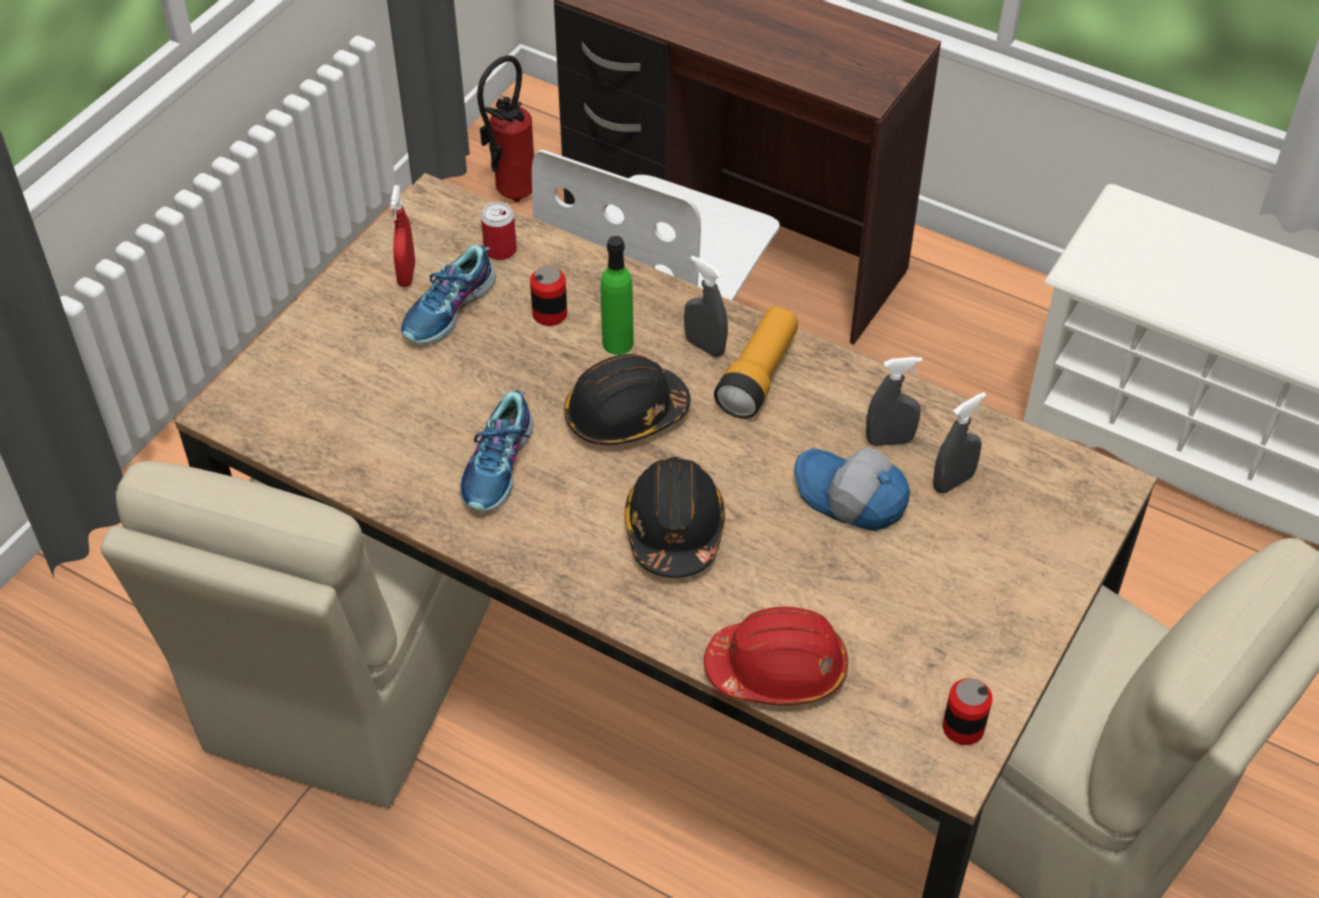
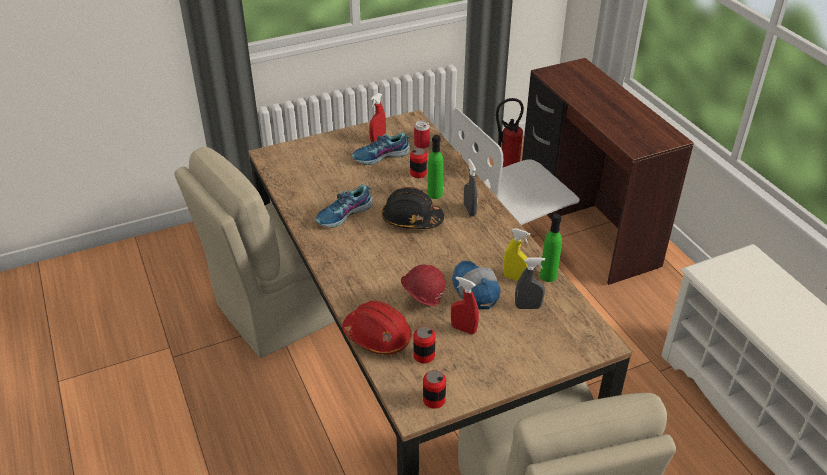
camera: 35 degrees right, 10 degrees down
black hard hat [624,457,725,578] -> none
flashlight [714,307,798,419] -> none
grey spray bottle [866,357,922,446] -> yellow spray bottle [503,228,531,281]
none -> red hard hat [401,265,445,306]
none -> can [414,327,435,363]
none -> red spray bottle [451,276,479,334]
none -> green bottle [540,214,562,282]

